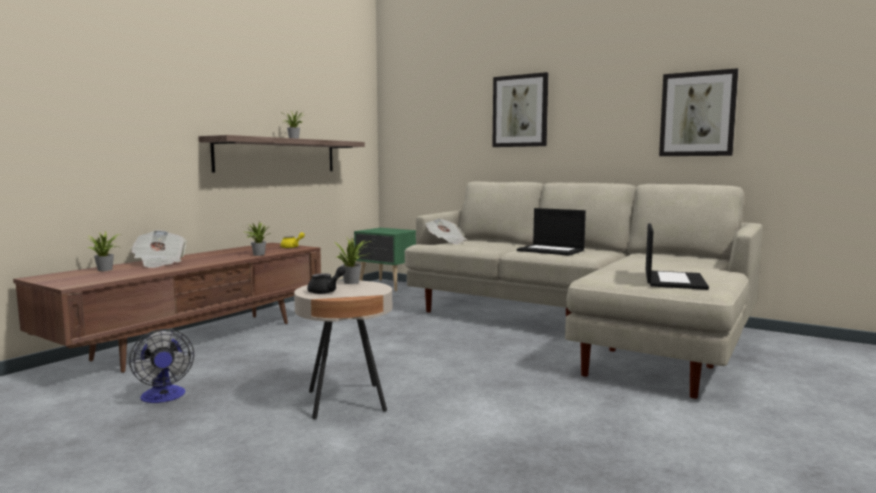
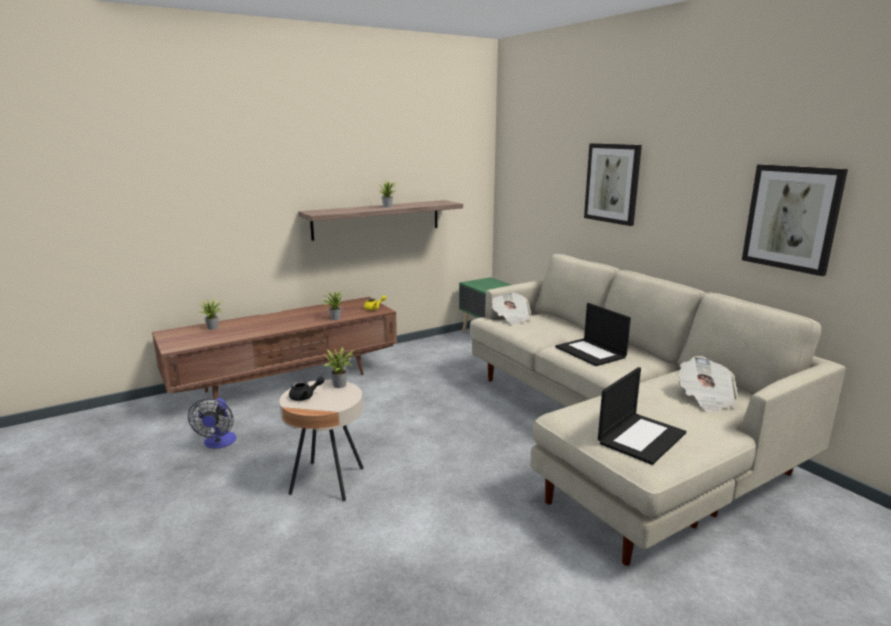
camera: 25 degrees right, 10 degrees up
newspaper [130,230,187,268] -> newspaper moved to [678,356,738,412]

